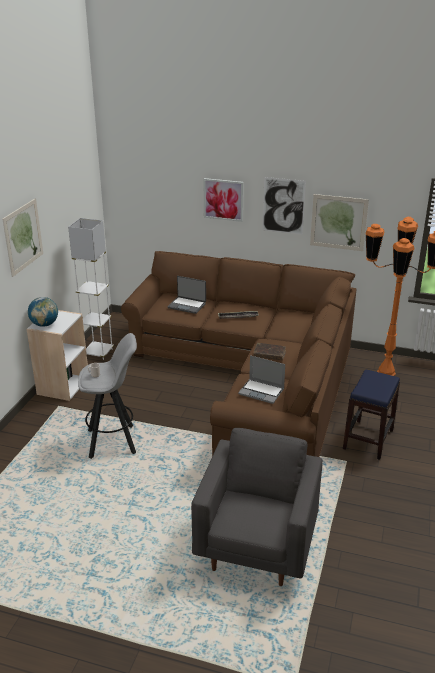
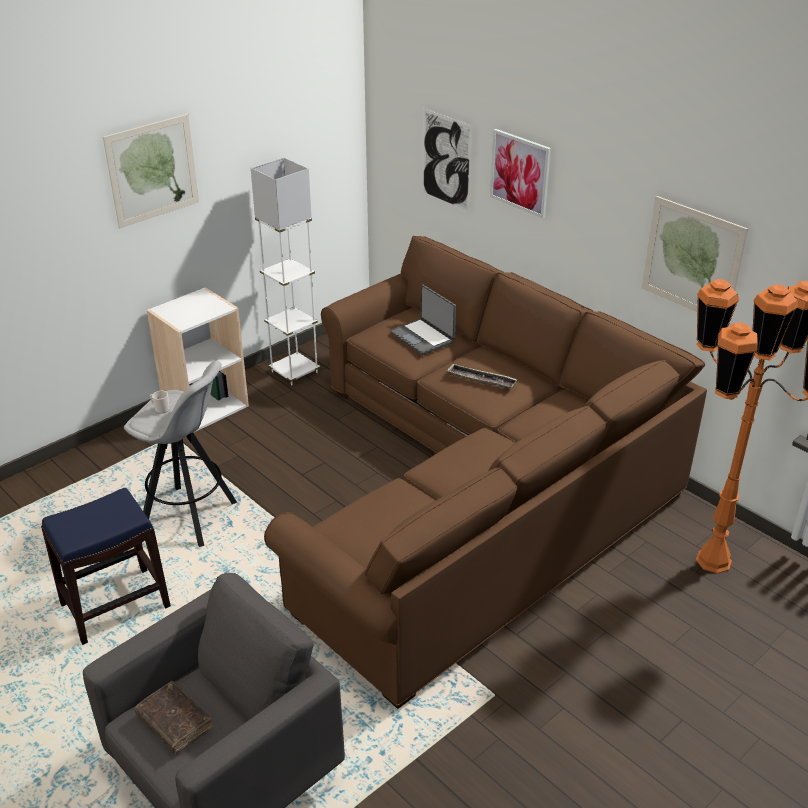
camera: 30 degrees right, 5 degrees up
globe [28,297,58,327] -> none
laptop [238,355,285,404] -> none
brown book [253,343,286,360] -> brown book moved to [134,681,213,753]
picture [262,177,306,235] -> picture moved to [422,108,472,213]
stool [343,370,400,460] -> stool moved to [41,488,171,645]

